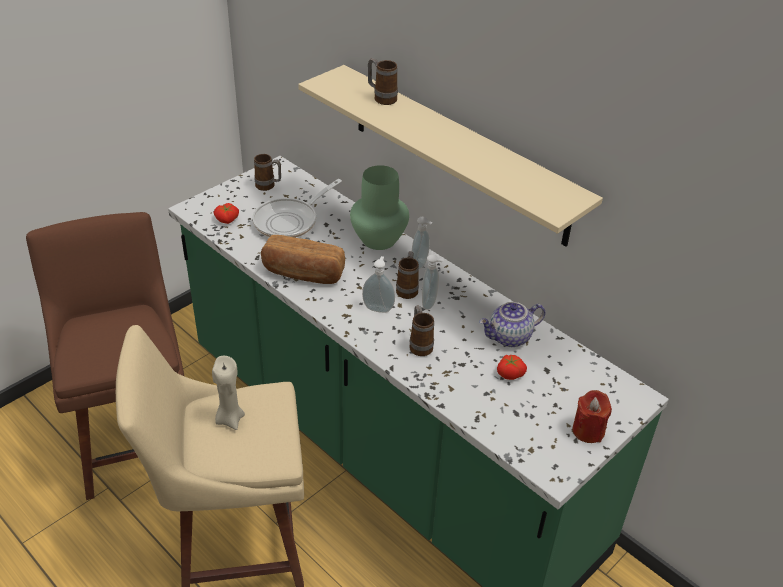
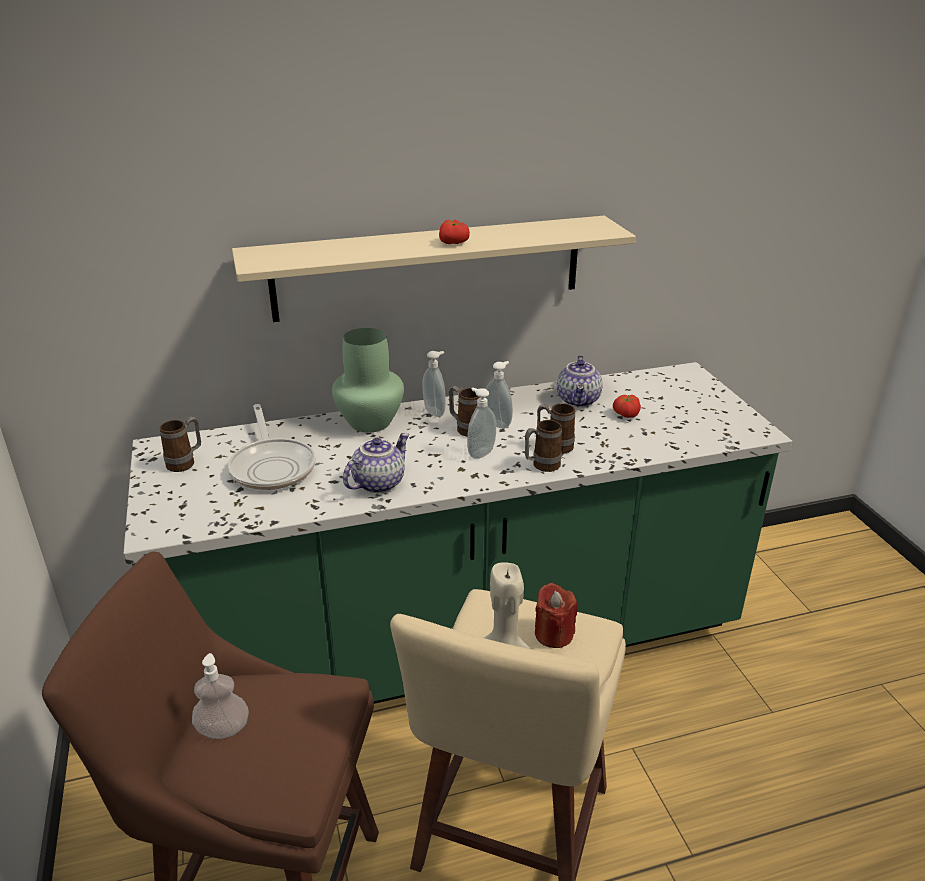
camera: 60 degrees left, 10 degrees down
tomato [214,203,239,224] -> tomato moved to [439,220,470,244]
bread [261,235,345,284] -> teapot [343,433,410,493]
mug [368,58,398,105] -> mug moved to [525,420,562,472]
red candle [572,390,612,443] -> red candle moved to [535,583,577,648]
none -> soap dispenser [192,653,249,739]

